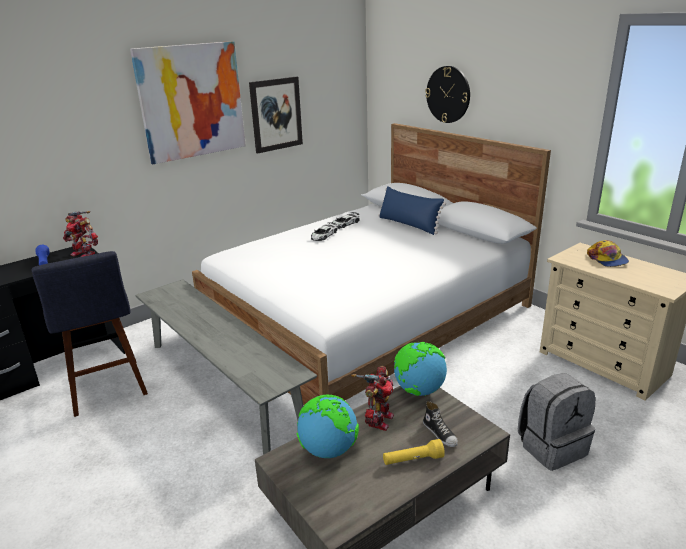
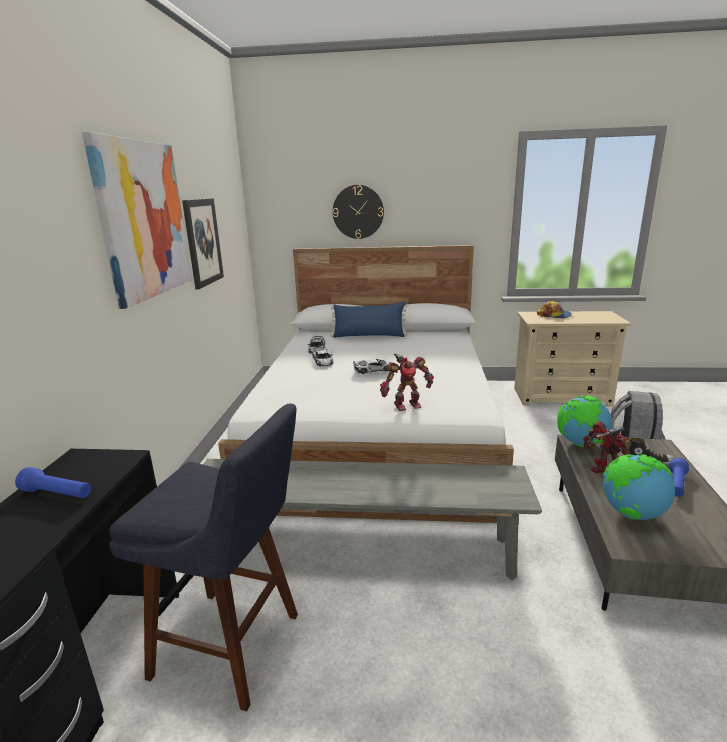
camera: 45 degrees left, 5 degrees down
toy robot [63,211,98,257] -> toy robot moved to [380,354,434,411]
yellow flashlight [383,439,445,465] -> blue flashlight [669,458,689,497]
none -> toy car [353,359,390,374]

